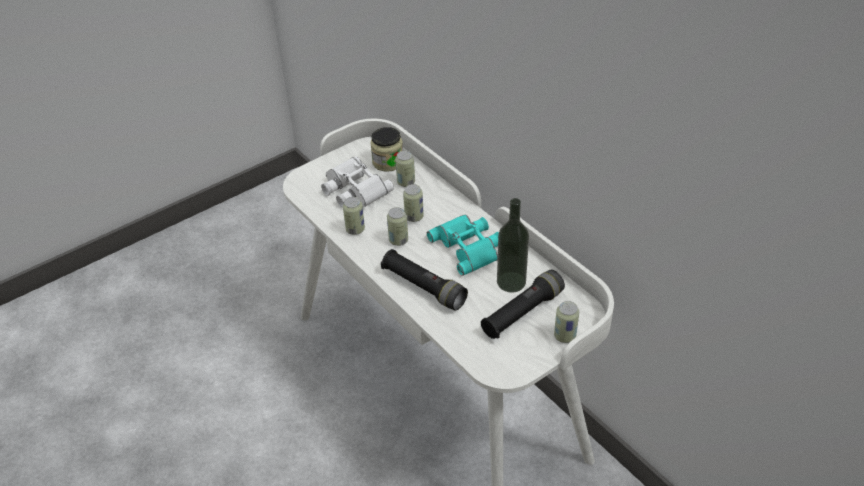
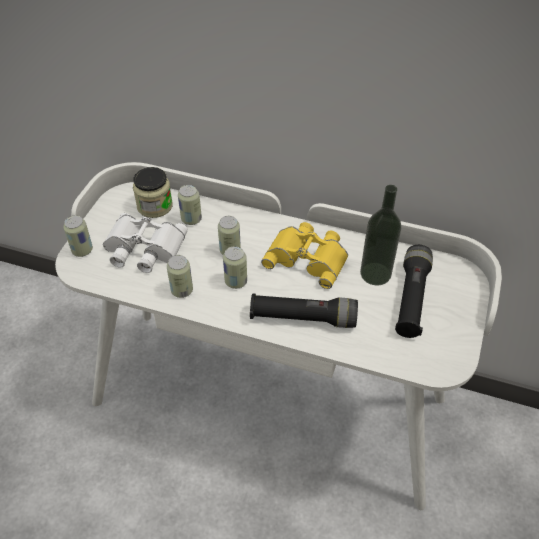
camera: 35 degrees left, 5 degrees up
turquoise binoculars [427,215,499,276] -> yellow binoculars [261,222,348,289]
can [554,301,579,343] -> can moved to [63,215,93,257]

